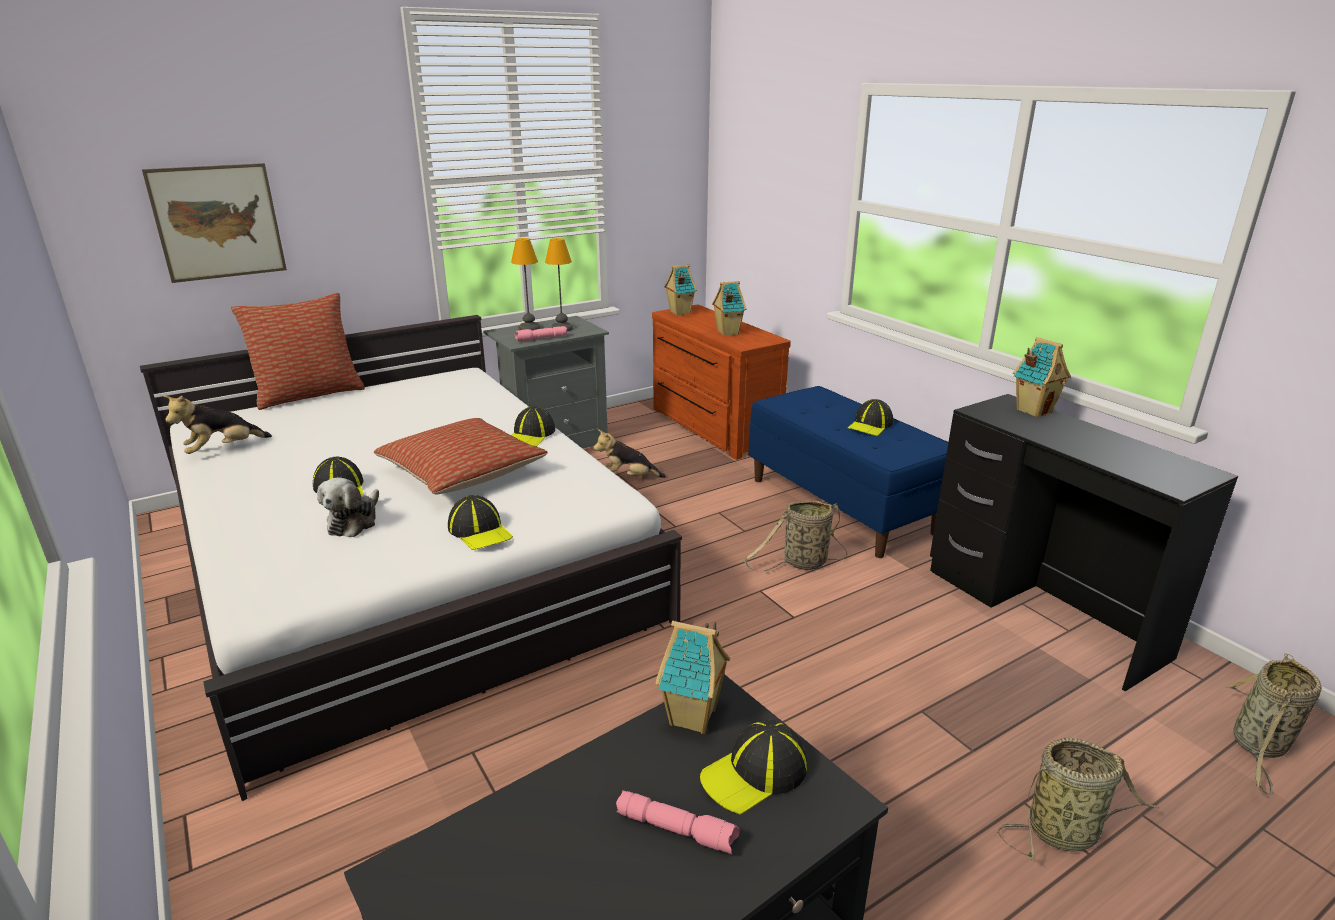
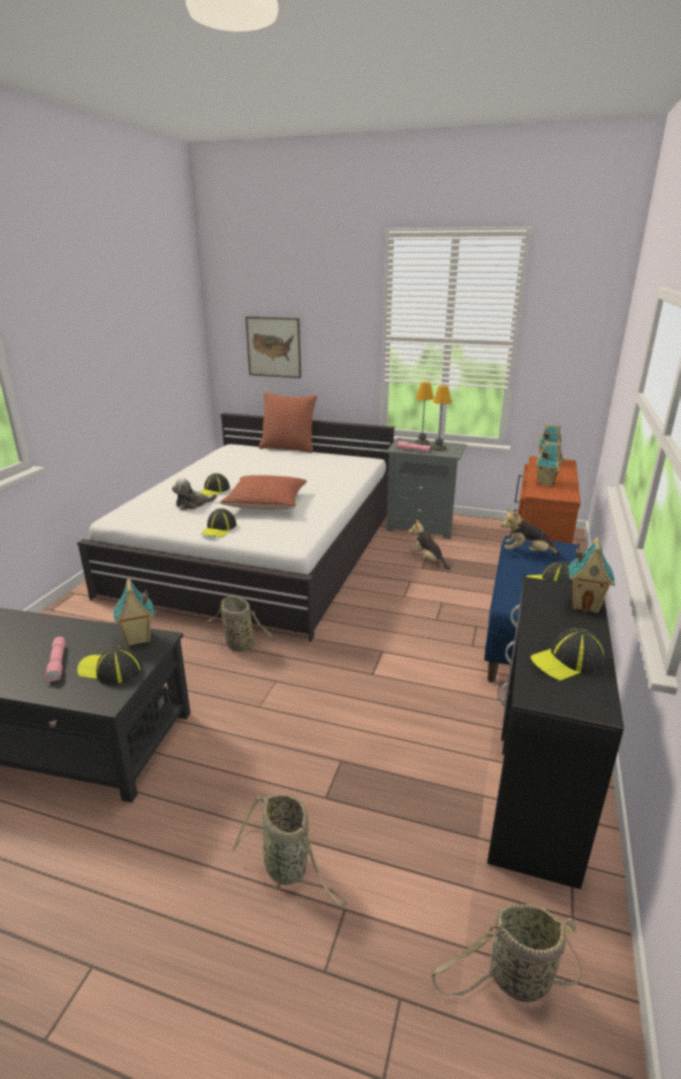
camera: 50 degrees right, 0 degrees up
plush toy [163,395,272,454] -> plush toy moved to [501,508,562,555]
cap [511,406,555,447] -> cap moved to [530,628,604,681]
basket [744,500,848,572] -> basket moved to [204,596,274,656]

